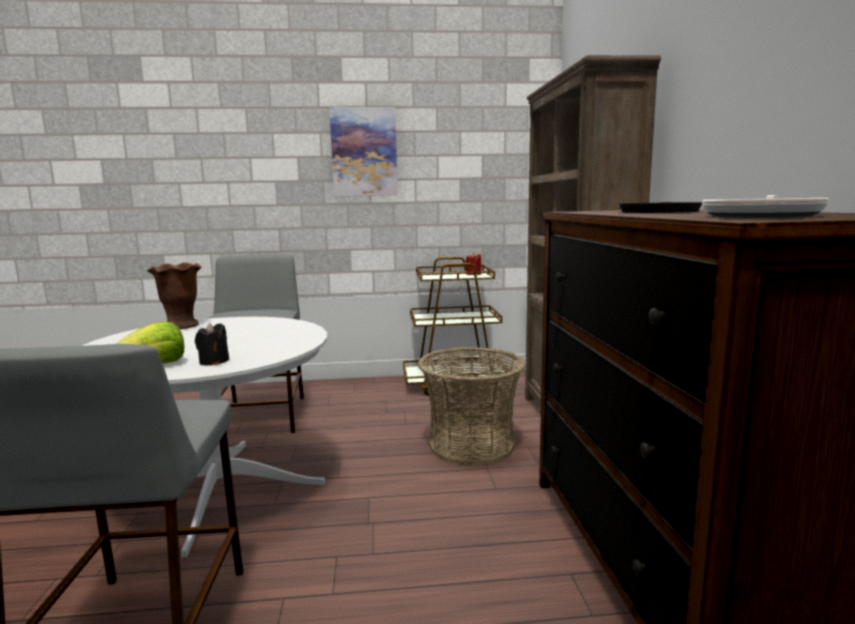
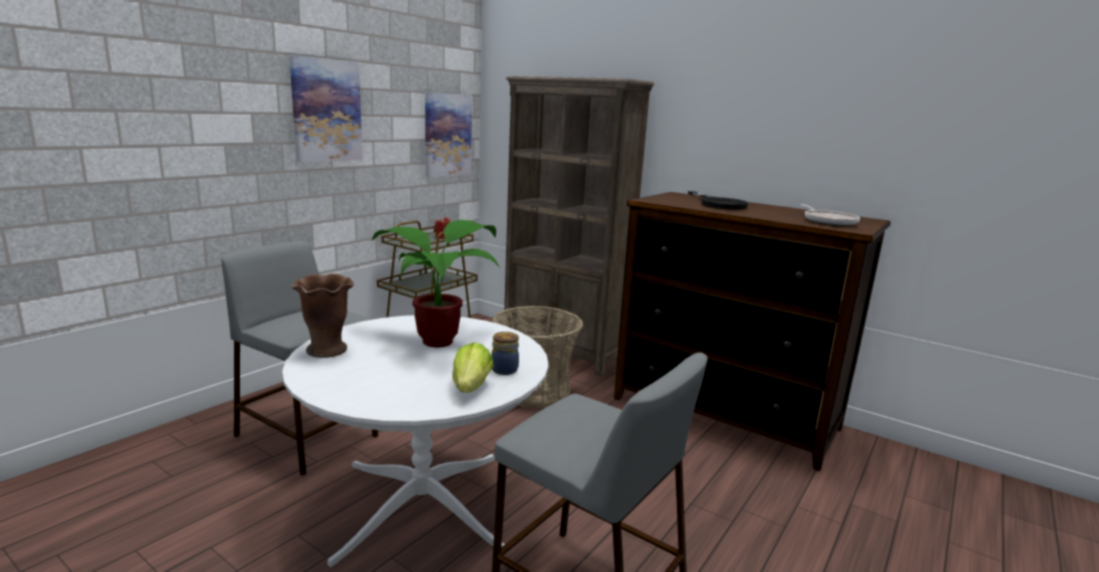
camera: 50 degrees left, 5 degrees up
black candle [195,323,229,366] -> jar [491,332,519,375]
none -> potted plant [372,220,500,347]
none -> picture [425,92,472,178]

